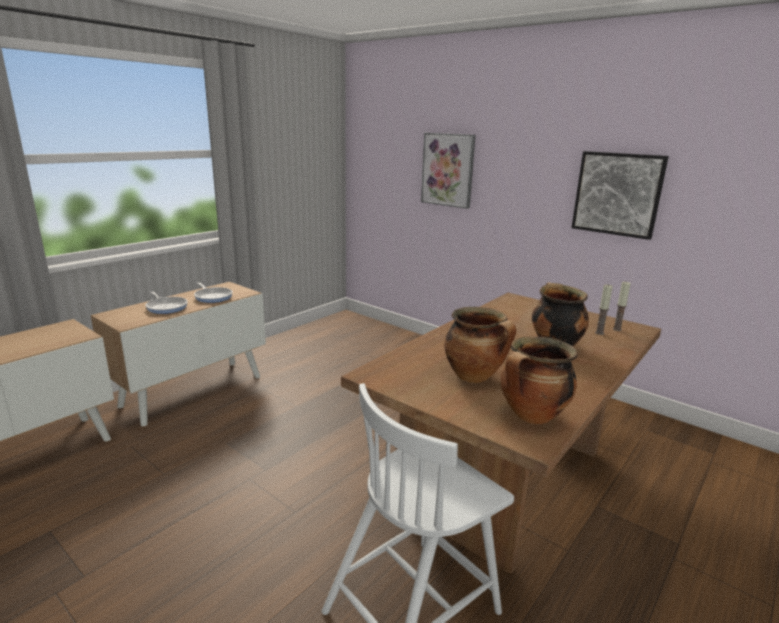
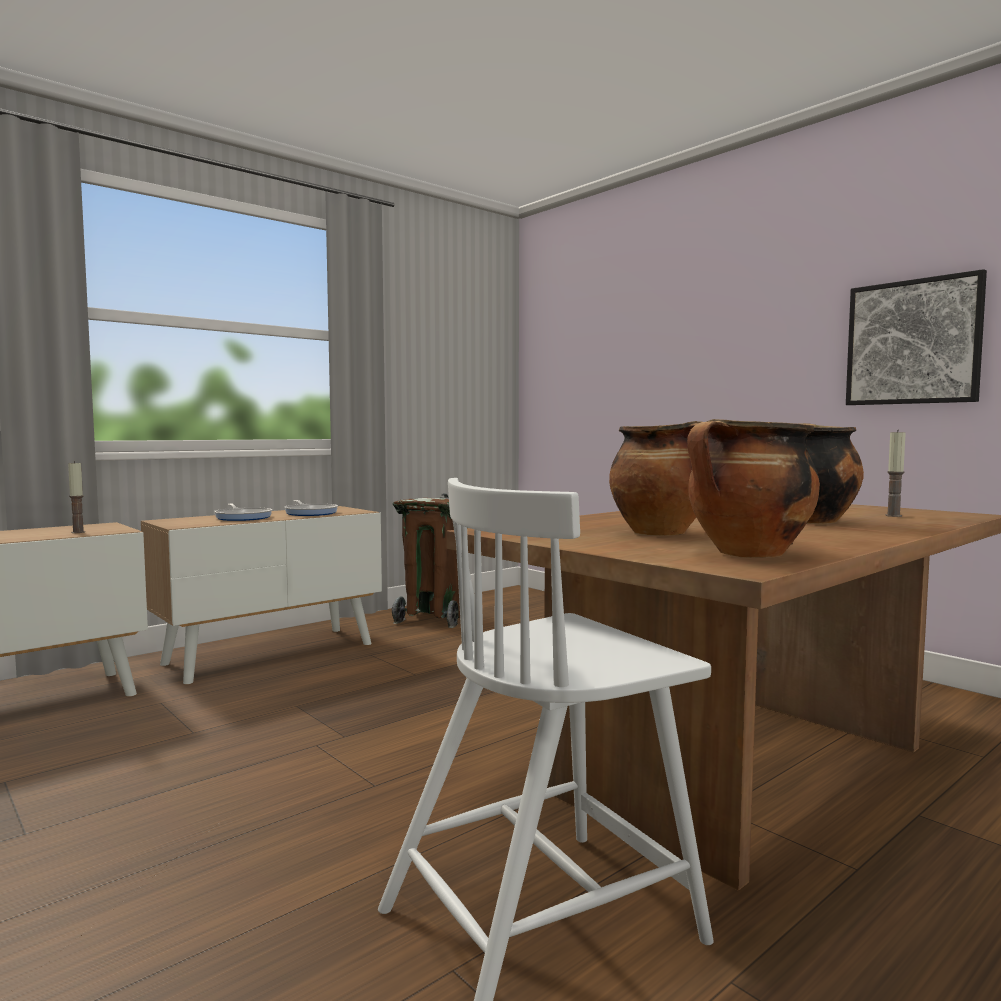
camera: 10 degrees right, 15 degrees down
picture [421,133,476,209] -> none
candle [613,281,631,331] -> candle moved to [68,461,85,533]
none -> brown trash can [392,493,460,628]

